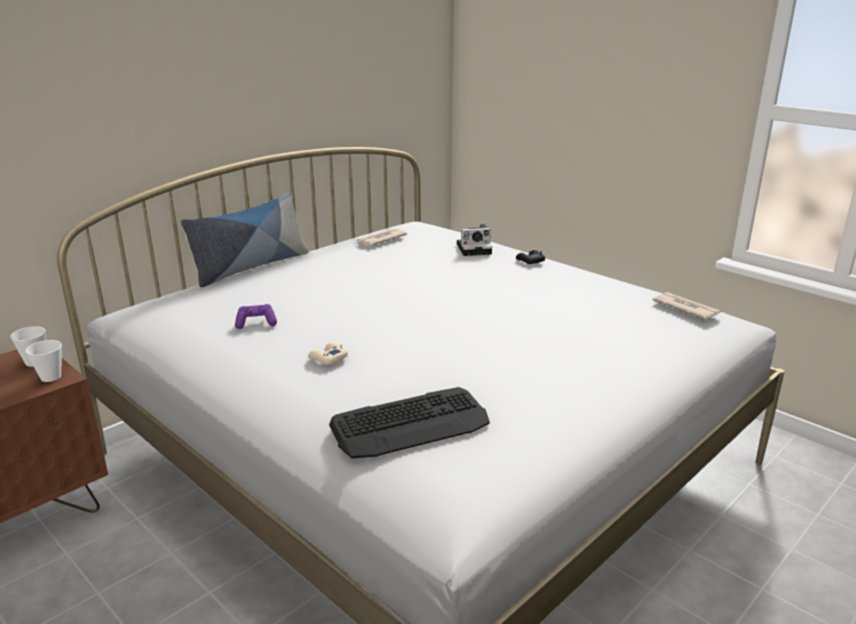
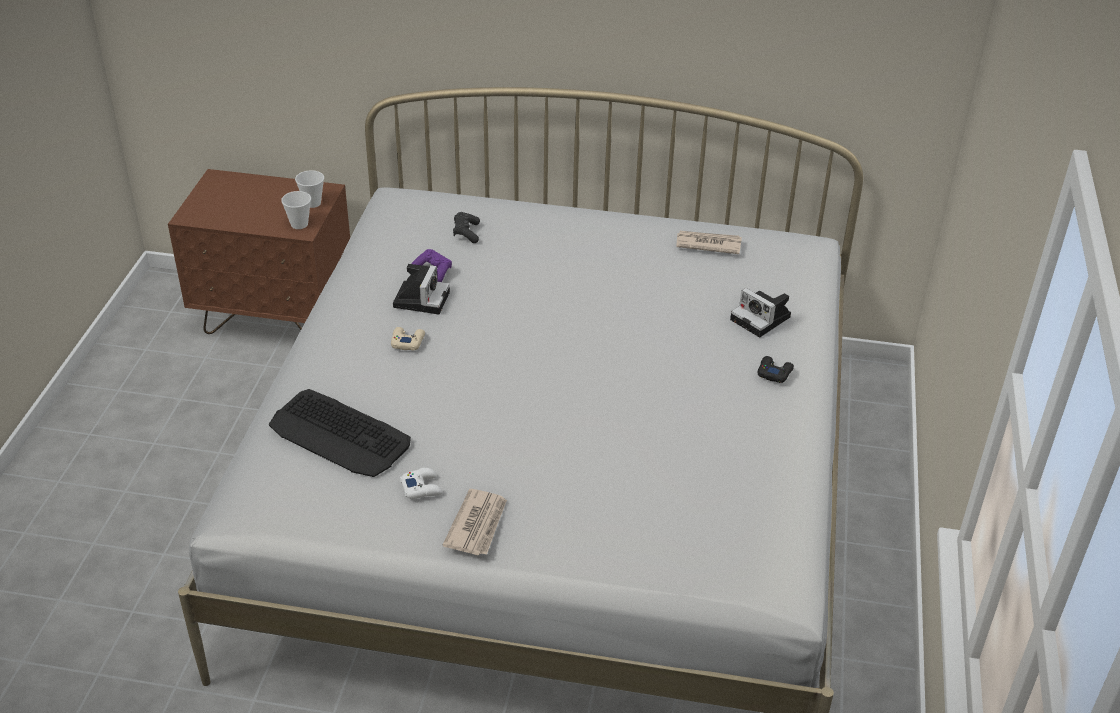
camera: 55 degrees right, 15 degrees up
pillow [181,193,309,287] -> none
newspaper [652,292,721,320] -> newspaper moved to [442,489,507,555]
none -> camera [393,264,450,314]
none -> white game controller [400,468,442,499]
none -> black game controller [453,212,480,243]

